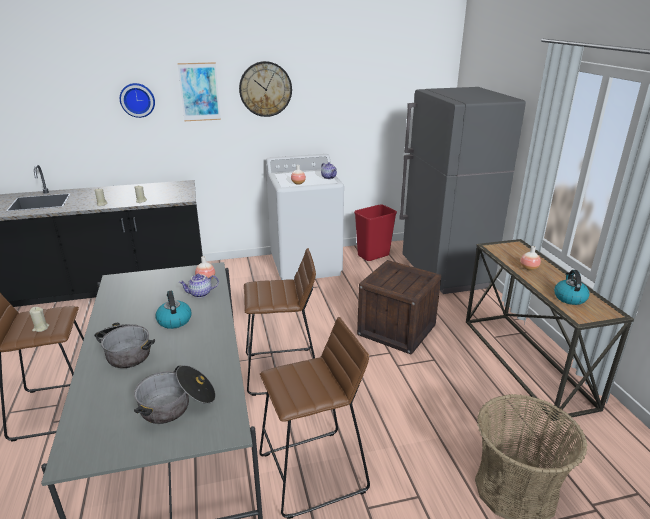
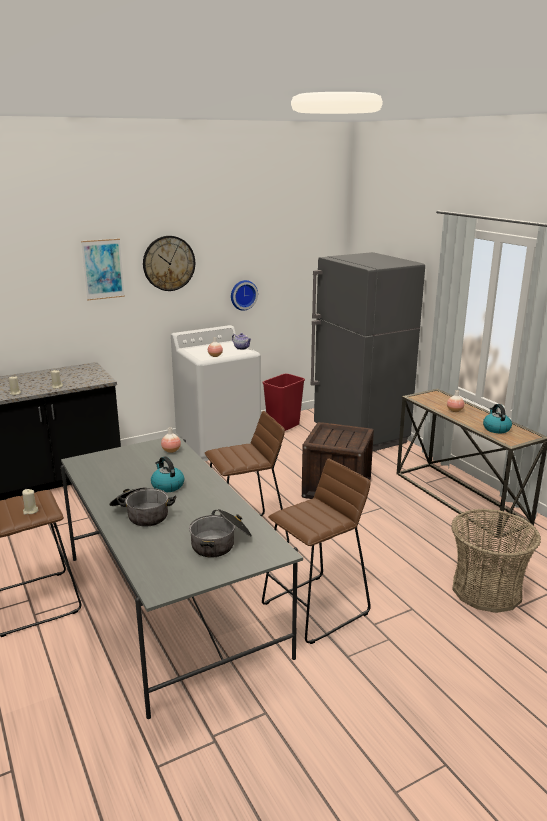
camera: 15 degrees left, 5 degrees down
wall clock [120,83,155,118] -> wall clock moved to [231,280,258,311]
teapot [179,274,219,298] -> none

